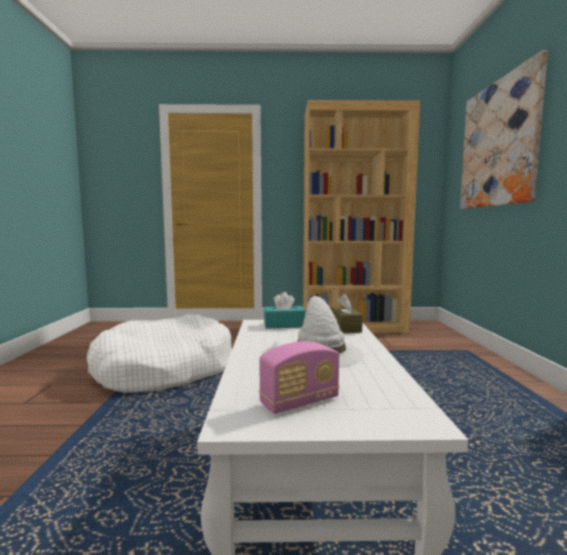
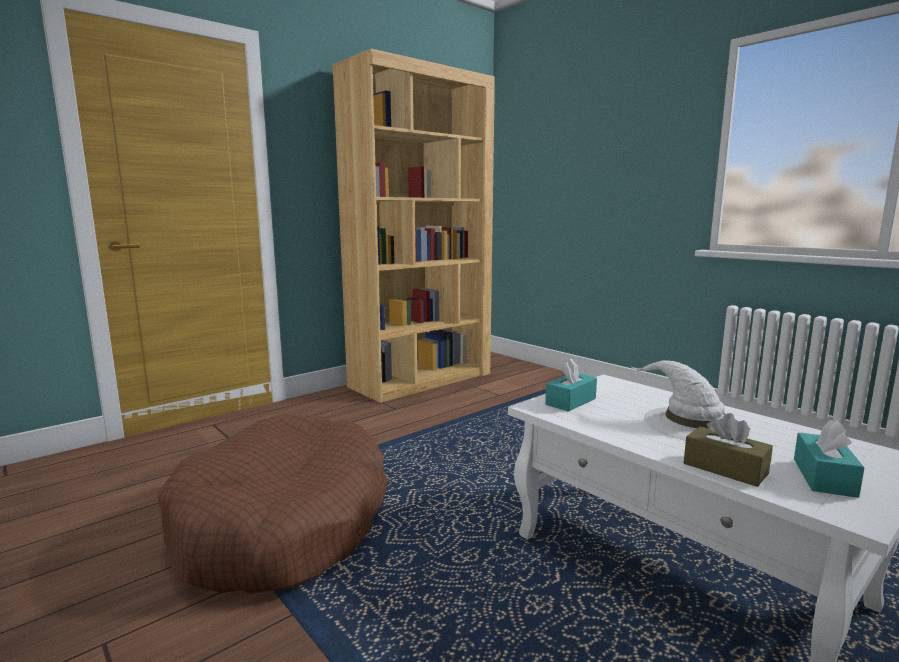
camera: 40 degrees left, 5 degrees up
white dog bed [87,314,232,393] -> brown dog bed [157,414,387,594]
radio [259,341,339,414] -> turquoise tissue box [794,420,865,498]
brown tissue box [331,294,363,333] -> brown tissue box moved to [684,413,773,487]
picture [460,51,548,209] -> none

